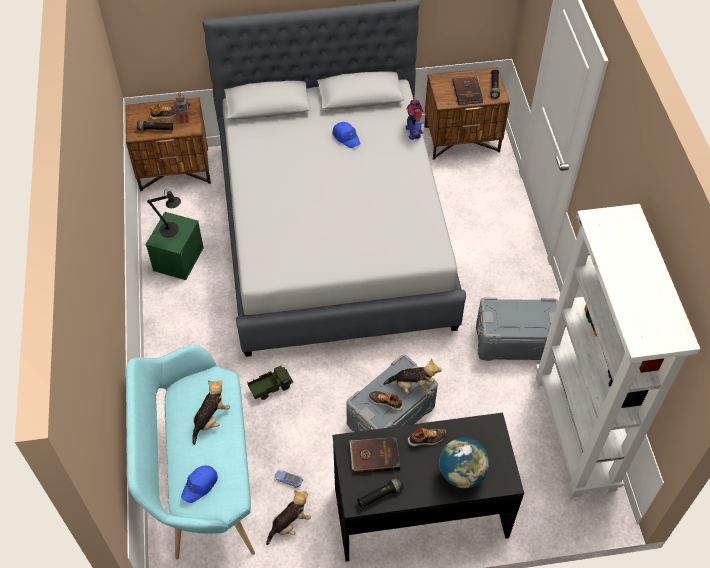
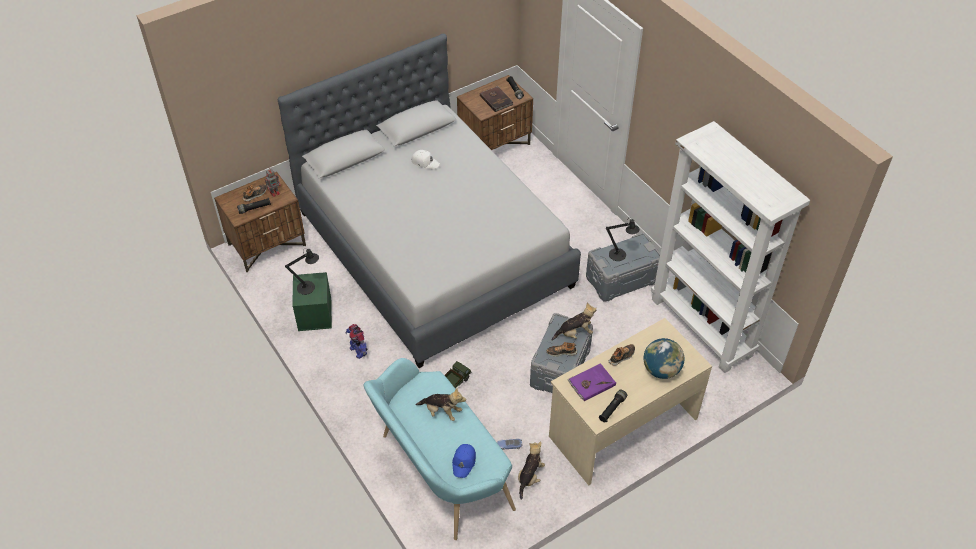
camera: 25 degrees left, 5 degrees down
plush toy [192,380,230,445] -> plush toy turned 105 degrees clockwise [416,388,466,421]
black desk [332,413,524,562] -> beige desk [549,318,712,485]
blue cap [333,122,360,148] -> white cap [411,150,440,170]
brown book [350,437,400,474] -> purple book [567,363,616,401]
toy robot [405,99,423,140] -> toy robot moved to [345,324,368,359]
none -> black table lamp [606,217,640,261]

